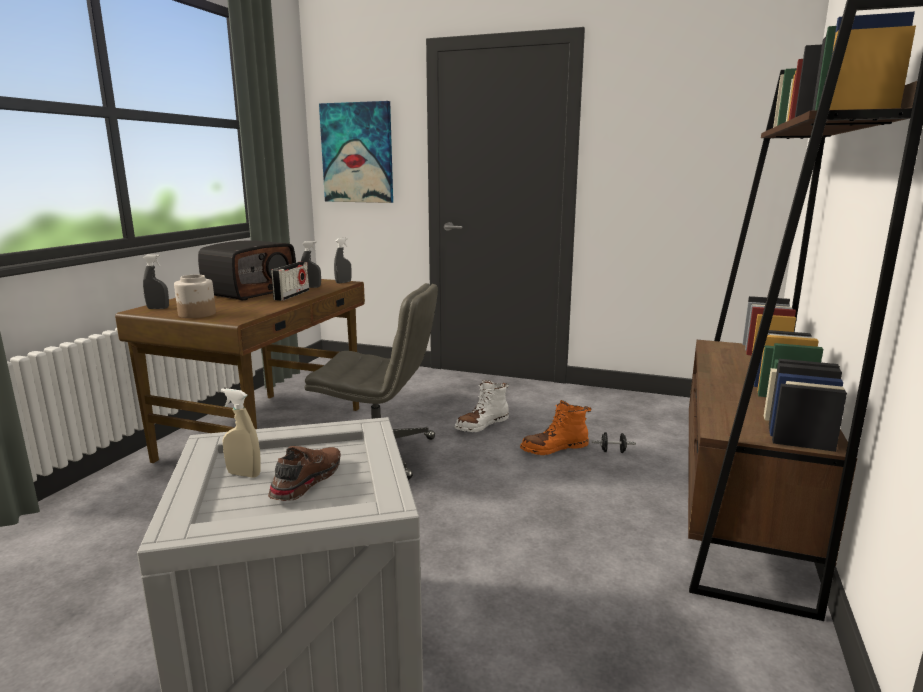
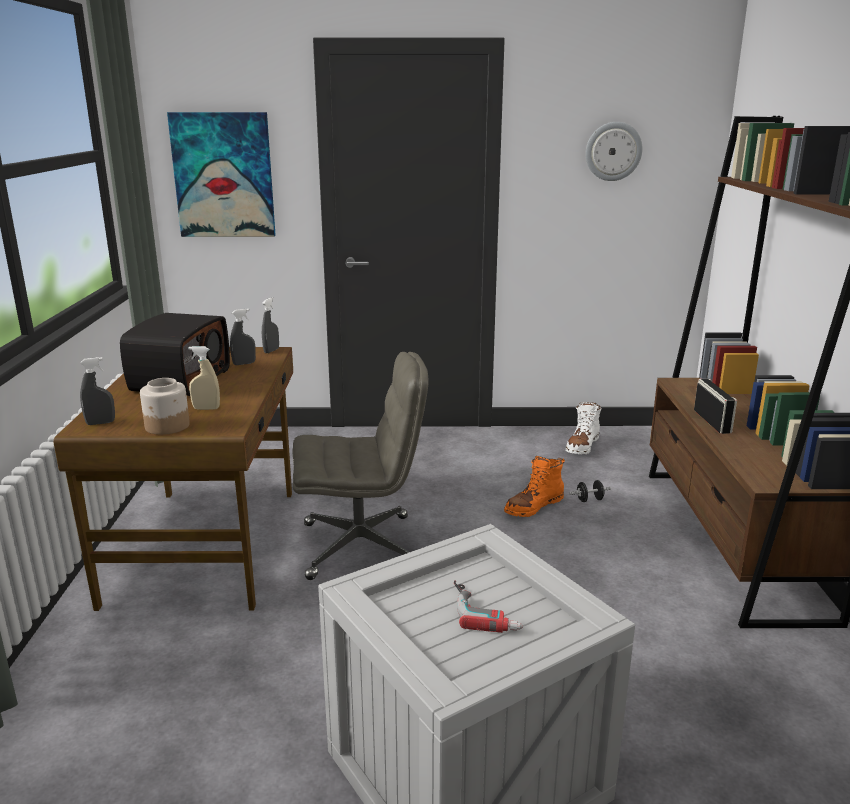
camera: 20 degrees left, 5 degrees up
beige spray bottle [221,388,261,478] -> beige spray bottle moved to [188,346,220,410]
brown shoe [268,446,341,501] -> power drill [454,580,523,633]
radio [271,262,309,301] -> radio moved to [694,379,737,434]
white boot [455,380,509,432] -> white boot moved to [566,402,601,454]
none -> wall clock [586,122,643,181]

